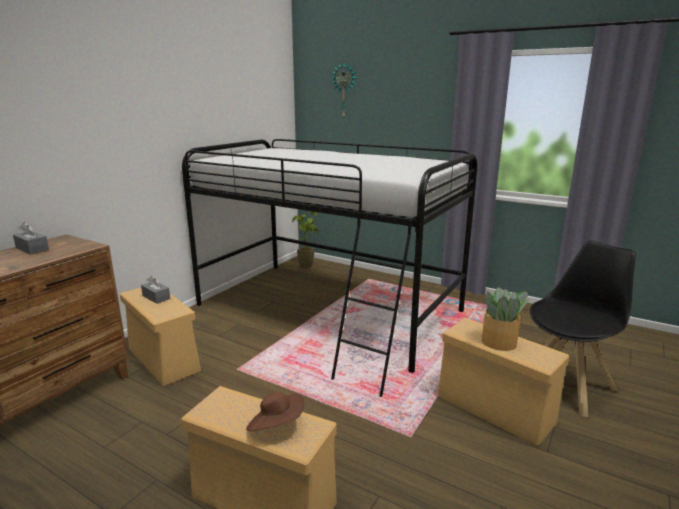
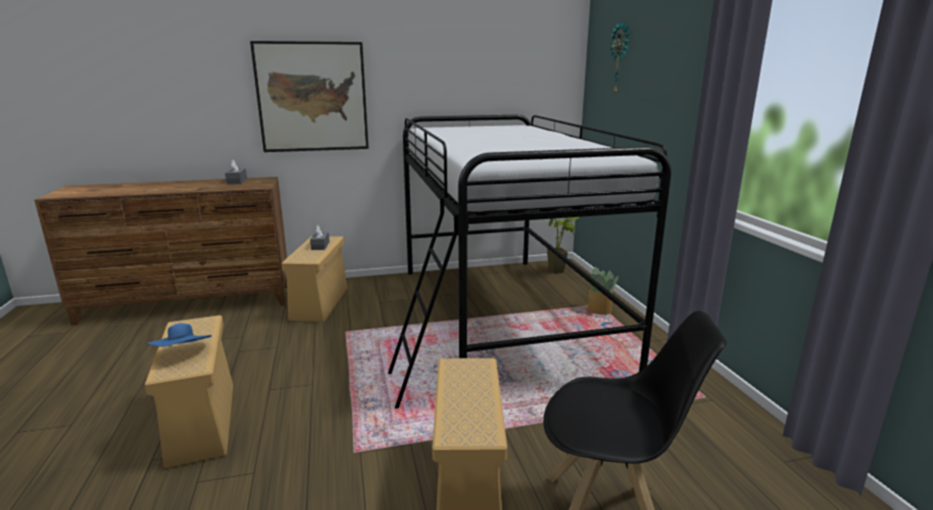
camera: 45 degrees right, 0 degrees up
brown hat [246,392,304,431] -> blue hat [147,323,212,347]
potted plant [482,287,530,351] -> potted plant moved to [586,267,619,315]
none -> picture [250,41,369,152]

